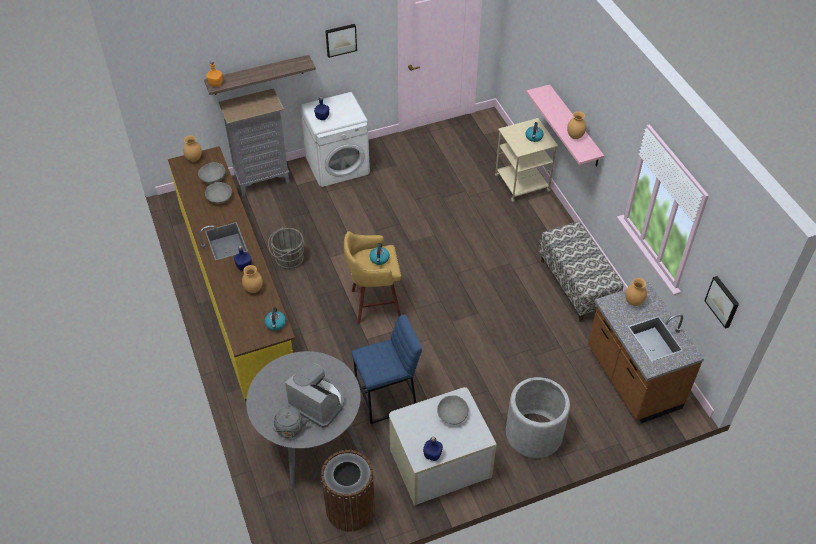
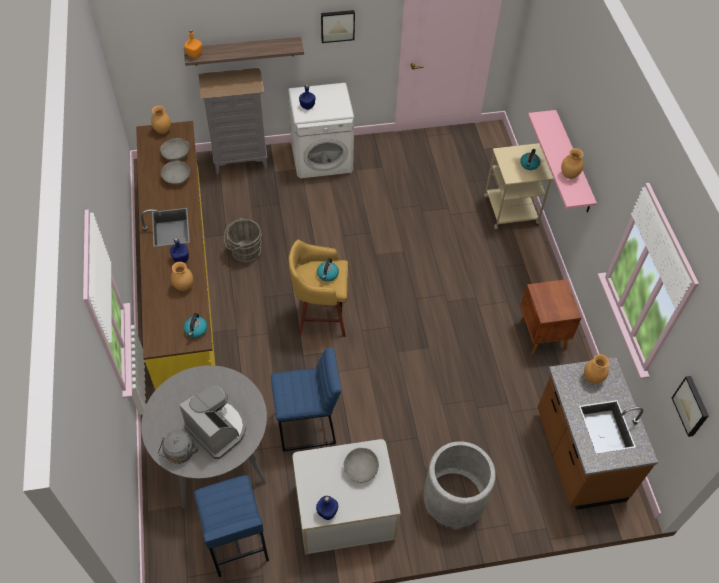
camera: 10 degrees right, 5 degrees up
brown trash can [321,450,375,532] -> blue stool [194,475,269,577]
bench [539,221,623,322] -> brown nightstand [520,279,582,355]

